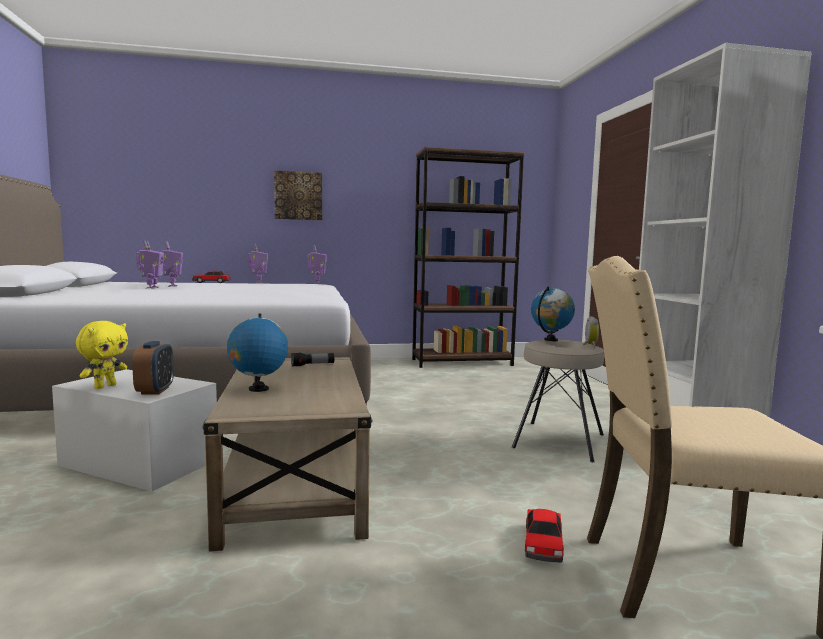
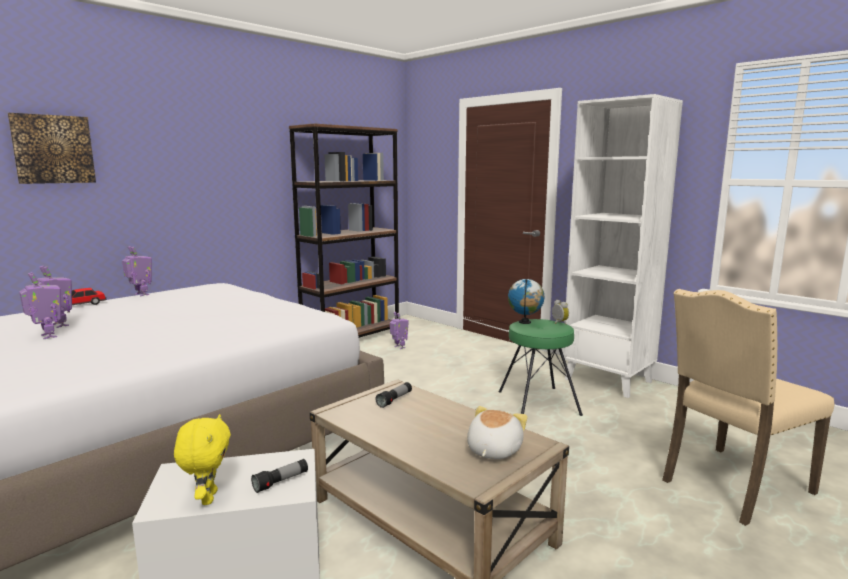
camera: 35 degrees left, 5 degrees up
alarm clock [132,341,174,395] -> flashlight [251,459,308,493]
globe [227,314,288,392] -> none
picture [274,171,322,220] -> picture moved to [8,113,96,184]
toy robot [307,245,327,284] -> toy robot moved to [390,312,409,349]
beige stool [512,340,604,462] -> green stool [499,319,583,416]
toy car [525,509,564,562] -> none
none -> plush toy [467,406,527,459]

